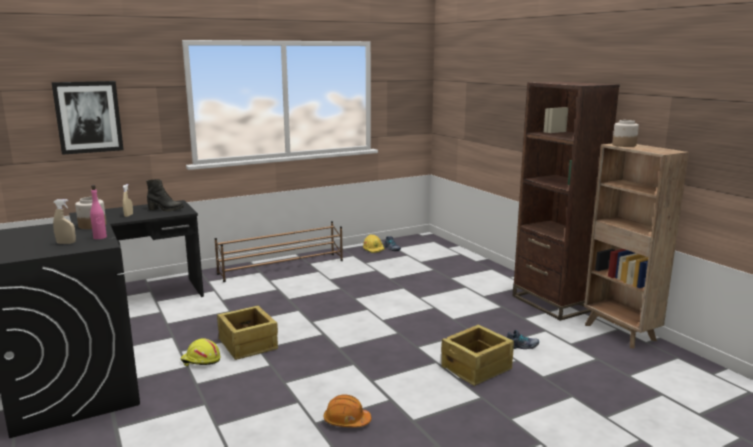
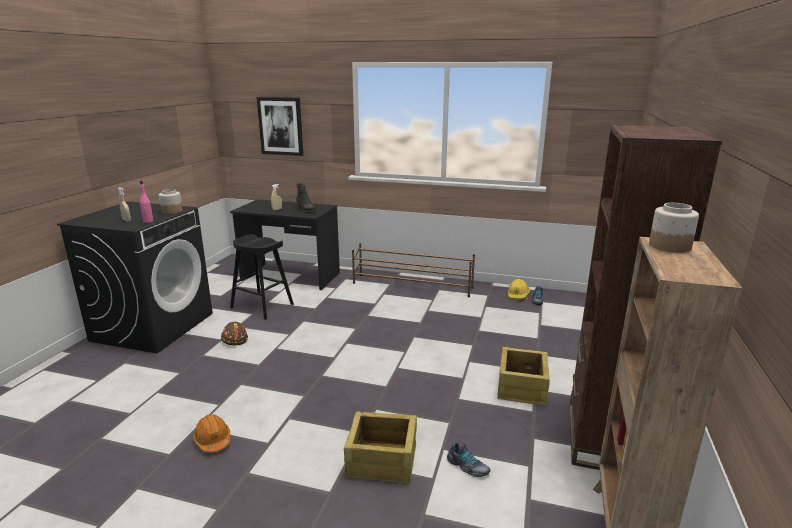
camera: 45 degrees right, 5 degrees up
yellow hard hat [181,339,221,366] -> brown hard hat [221,322,248,346]
crate [217,306,278,360] -> crate moved to [498,347,550,406]
none -> black stool [230,234,294,319]

